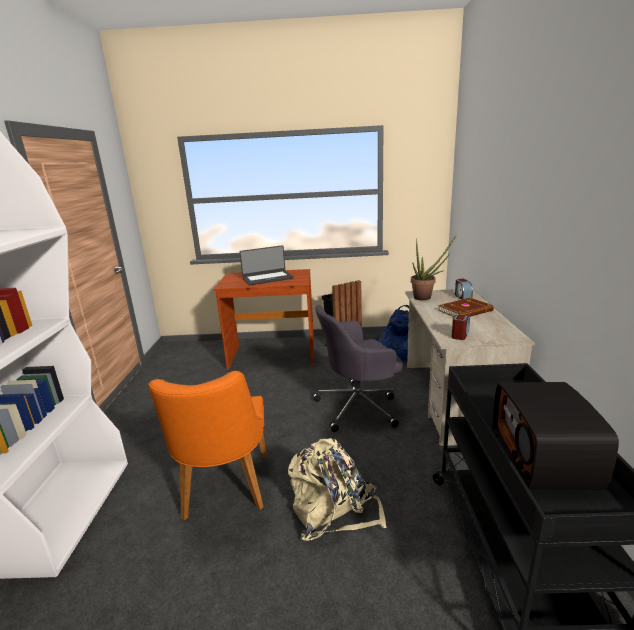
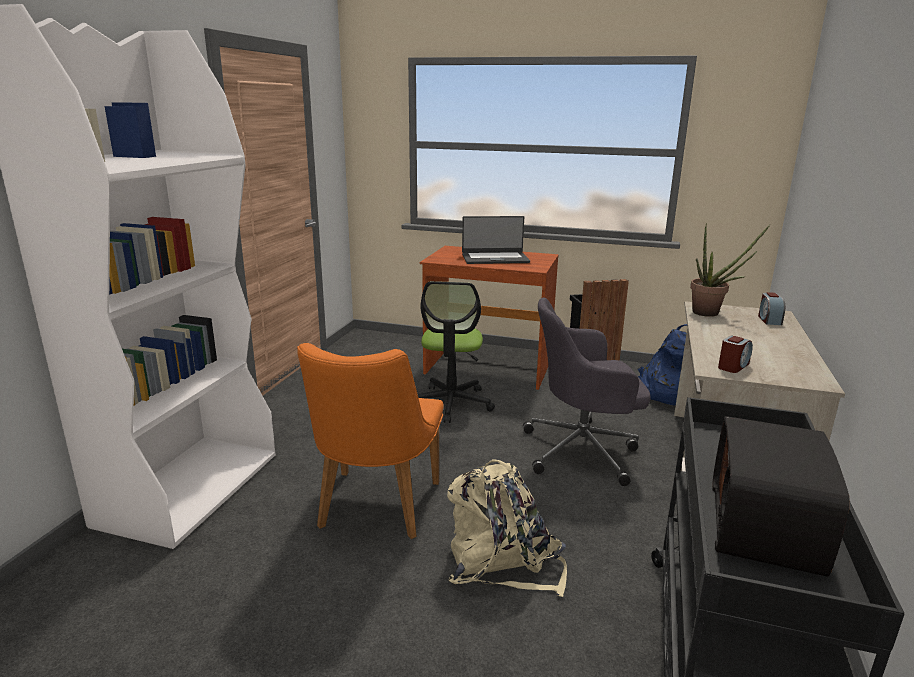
camera: 15 degrees right, 0 degrees up
brown book [438,298,494,317] -> none
none -> office chair [418,281,495,423]

